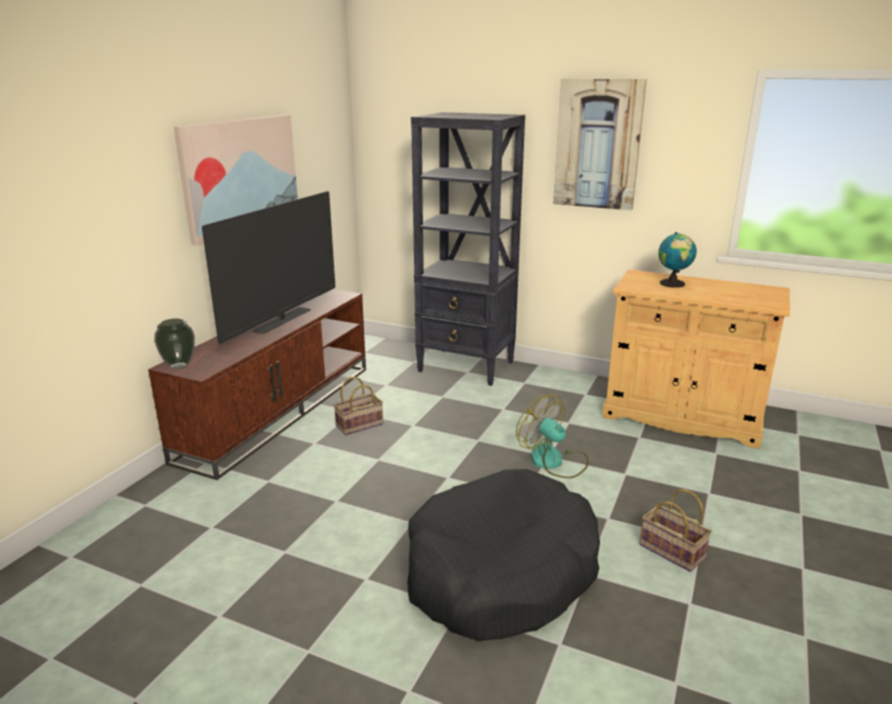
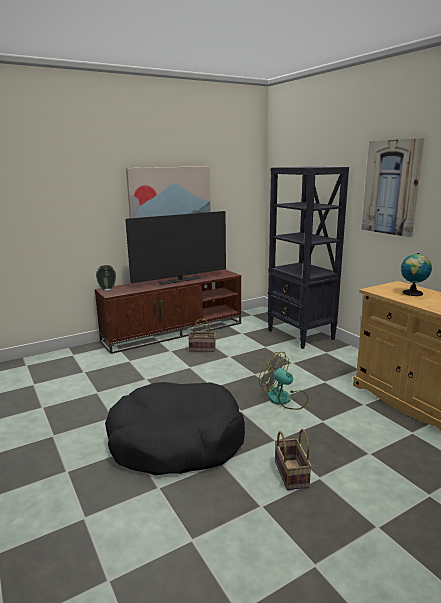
camera: 35 degrees right, 5 degrees down
fan [516,394,589,478] -> fan turned 45 degrees counterclockwise [259,352,308,410]

